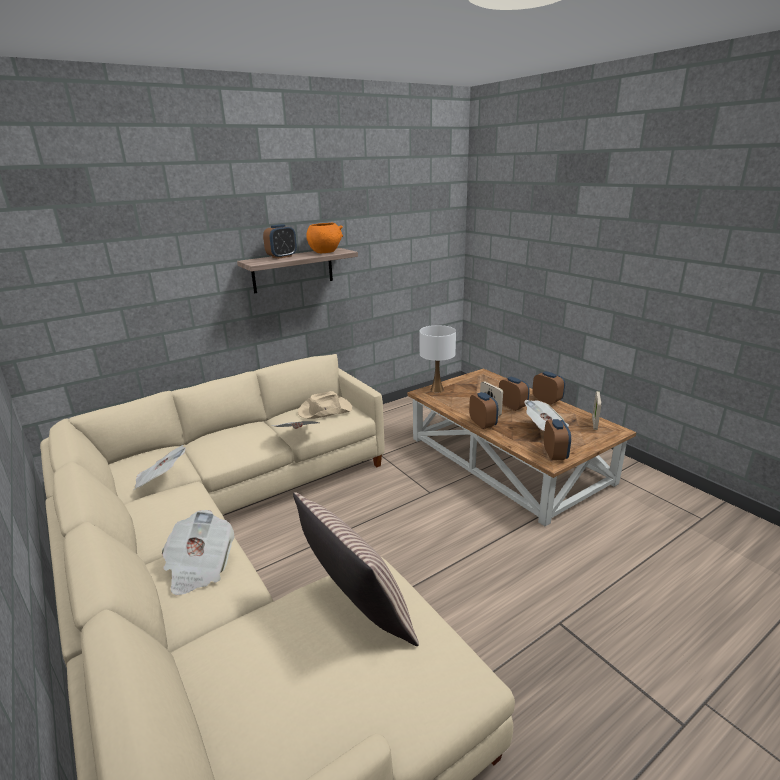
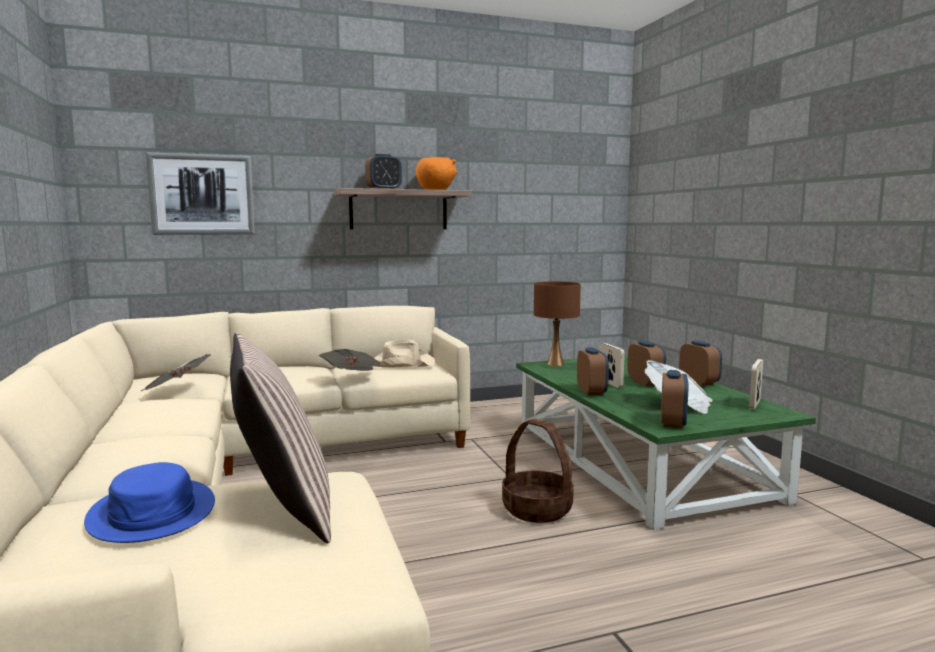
camera: 15 degrees right, 15 degrees down
newspaper [162,510,235,595] -> none
brown coffee table [407,369,636,526] -> green coffee table [516,355,816,530]
white table lamp [420,325,456,392] -> brown table lamp [534,281,581,366]
none -> blue hat [84,462,215,543]
none -> picture [146,152,255,235]
none -> basket [502,419,574,523]

